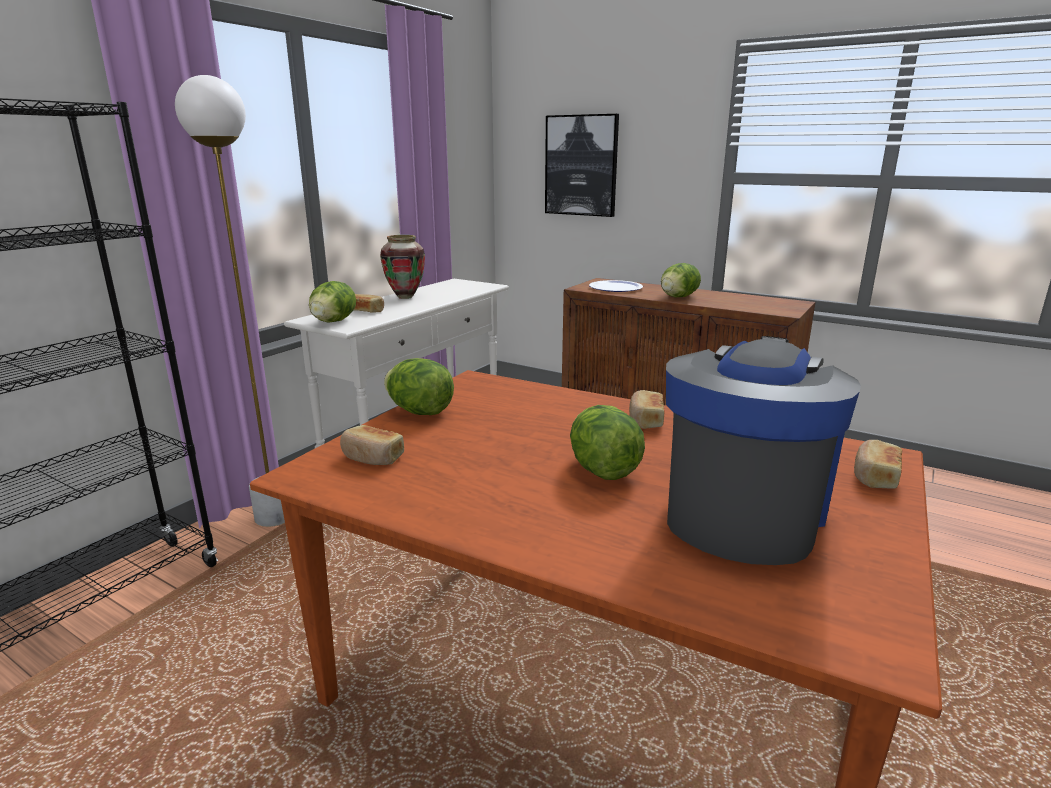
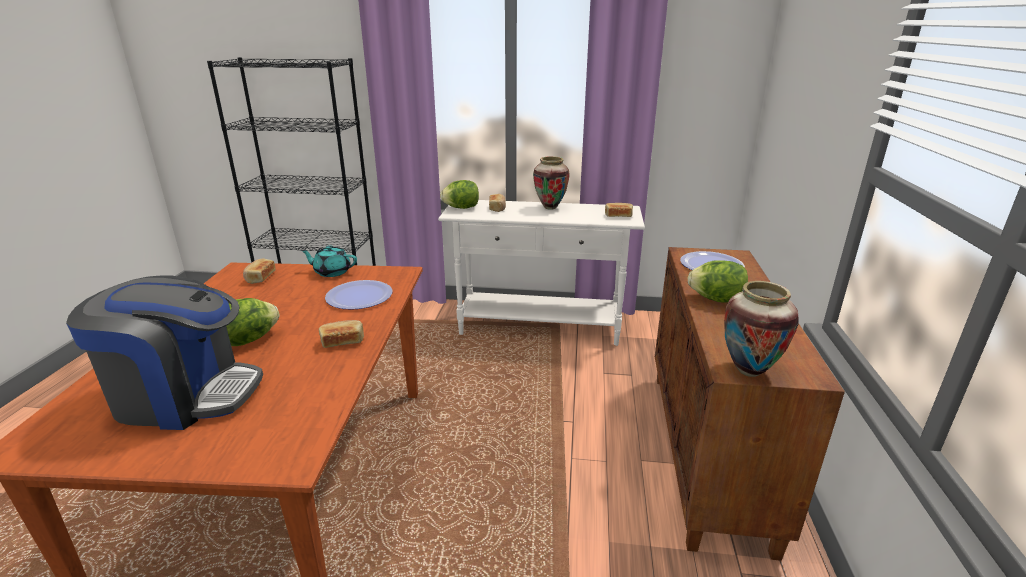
camera: 65 degrees right, 5 degrees up
white floor lamp [175,75,285,527] -> none
lettuce [384,358,454,415] -> turquoise teapot [301,245,357,277]
picture [545,114,619,217] -> none
bread [854,440,902,489] -> bread moved to [605,203,633,217]
none -> plate [325,280,392,310]
none -> vase [724,281,799,377]

